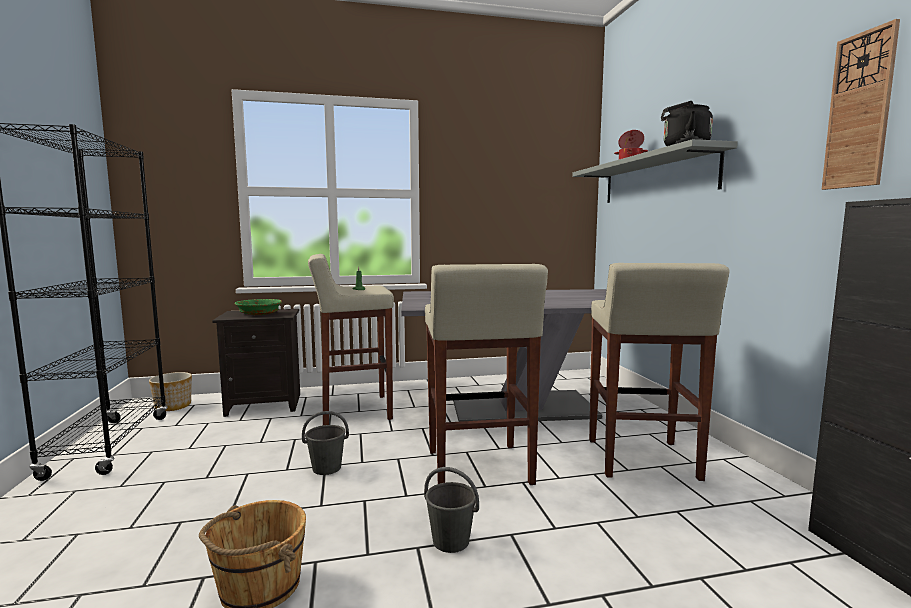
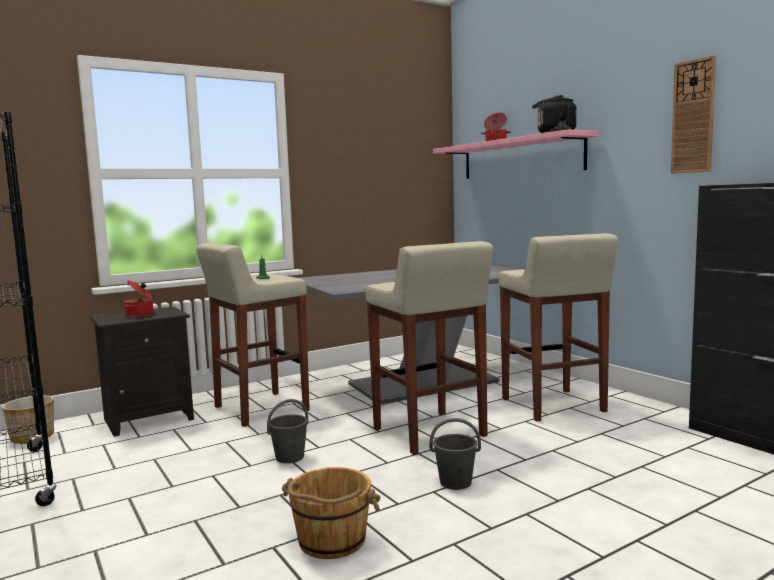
camera: 20 degrees left, 0 degrees up
green bowl [234,299,282,315] -> cooking pot [124,280,153,317]
grey shelf [572,139,738,203] -> pink shelf [433,129,599,179]

